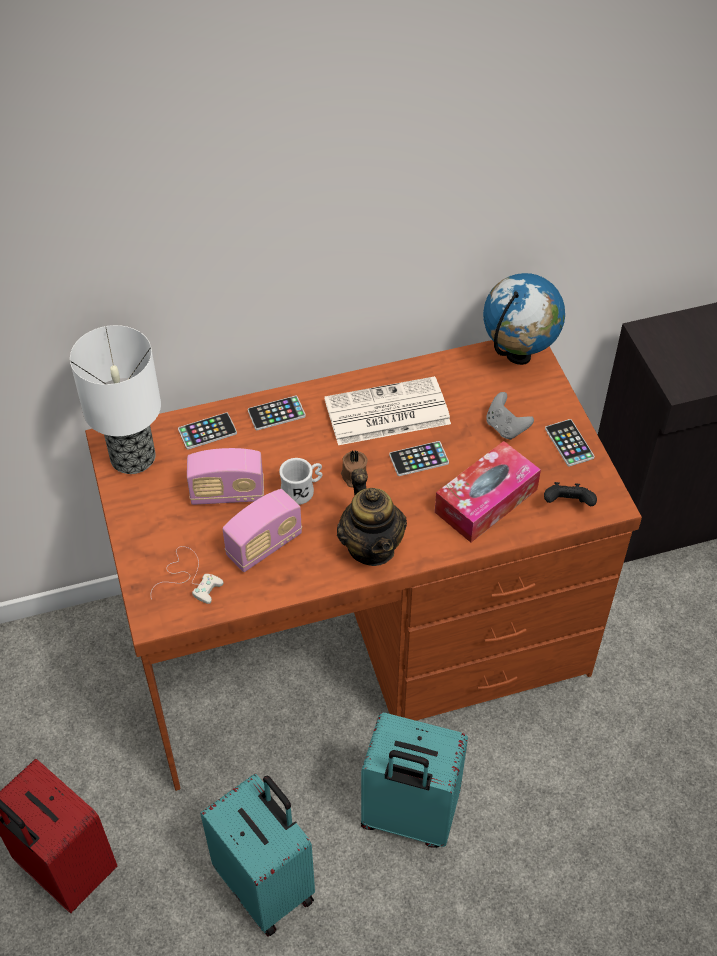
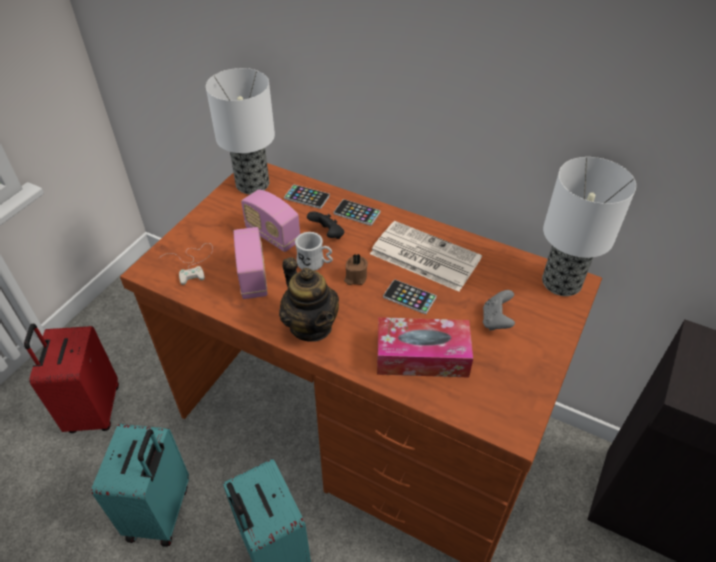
camera: 45 degrees right, 5 degrees down
radio [223,489,302,572] -> radio turned 105 degrees counterclockwise [234,227,268,299]
teapot [337,468,407,566] -> teapot turned 60 degrees counterclockwise [279,257,339,342]
globe [483,273,565,365] -> table lamp [542,157,636,296]
black game controller [544,482,597,506] -> black game controller moved to [307,211,344,239]
phone [545,419,595,466] -> none

